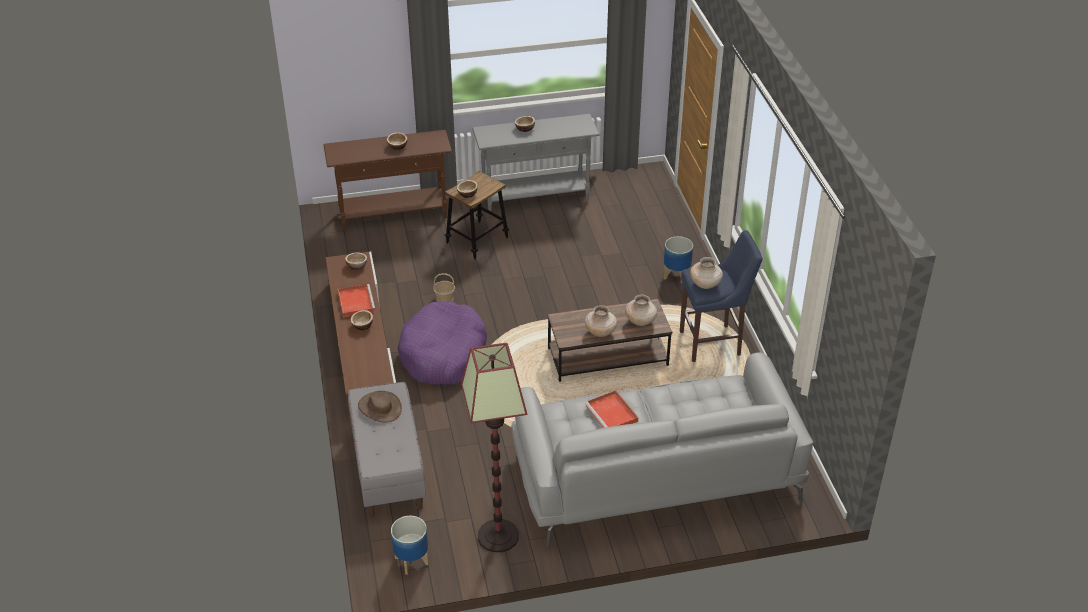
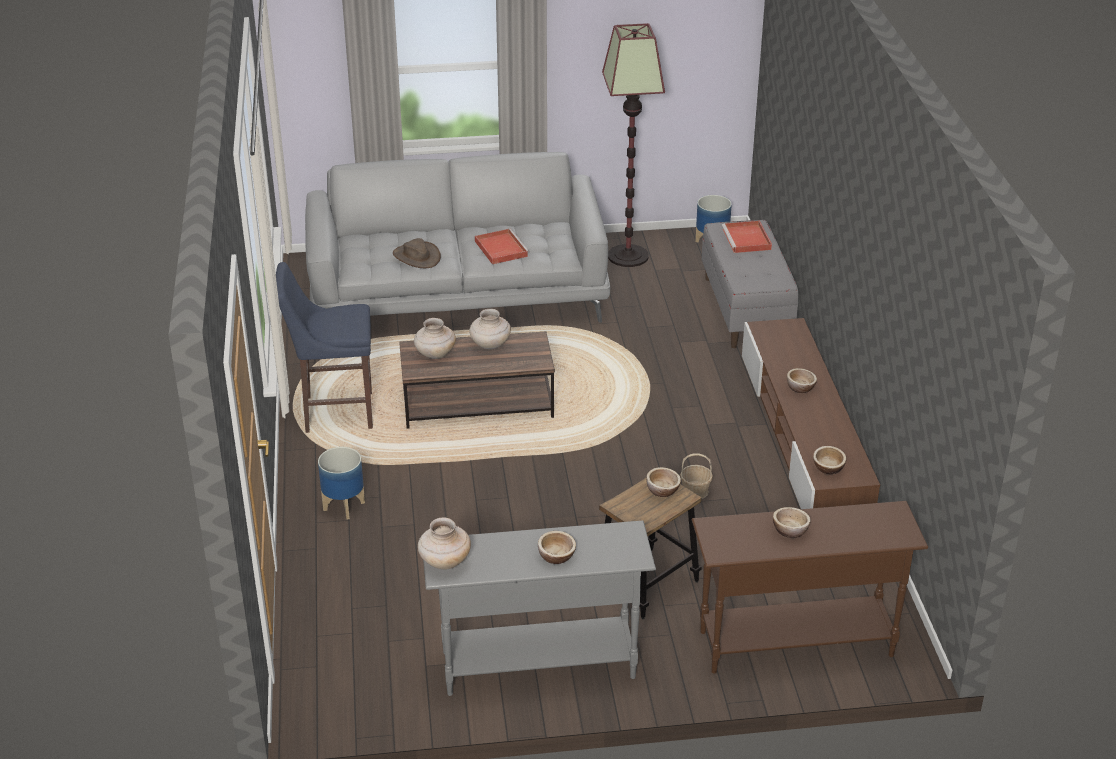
camera: 175 degrees left, 5 degrees down
red tray [338,284,375,317] -> red tray moved to [722,221,772,253]
brown hat [358,391,402,422] -> brown hat moved to [393,238,441,268]
purple dog bed [398,301,487,385] -> none
beige vase [690,257,723,289] -> beige vase moved to [418,517,471,570]

